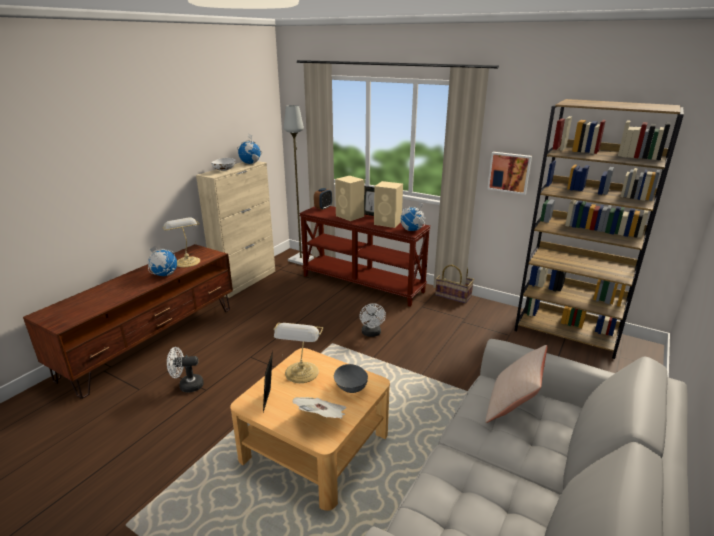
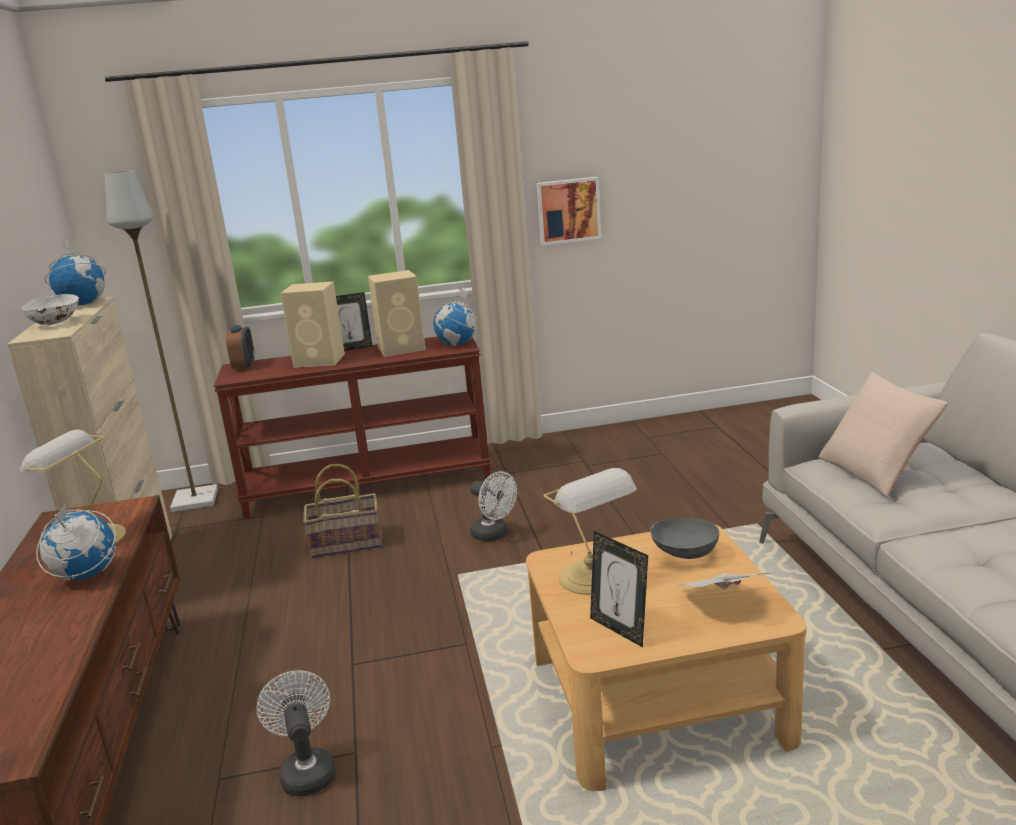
camera: 40 degrees left, 5 degrees down
white fan [167,347,204,392] -> white fan turned 120 degrees clockwise [256,670,336,797]
basket [435,265,474,303] -> basket moved to [303,464,382,558]
brown bookcase [514,99,684,359] -> none

